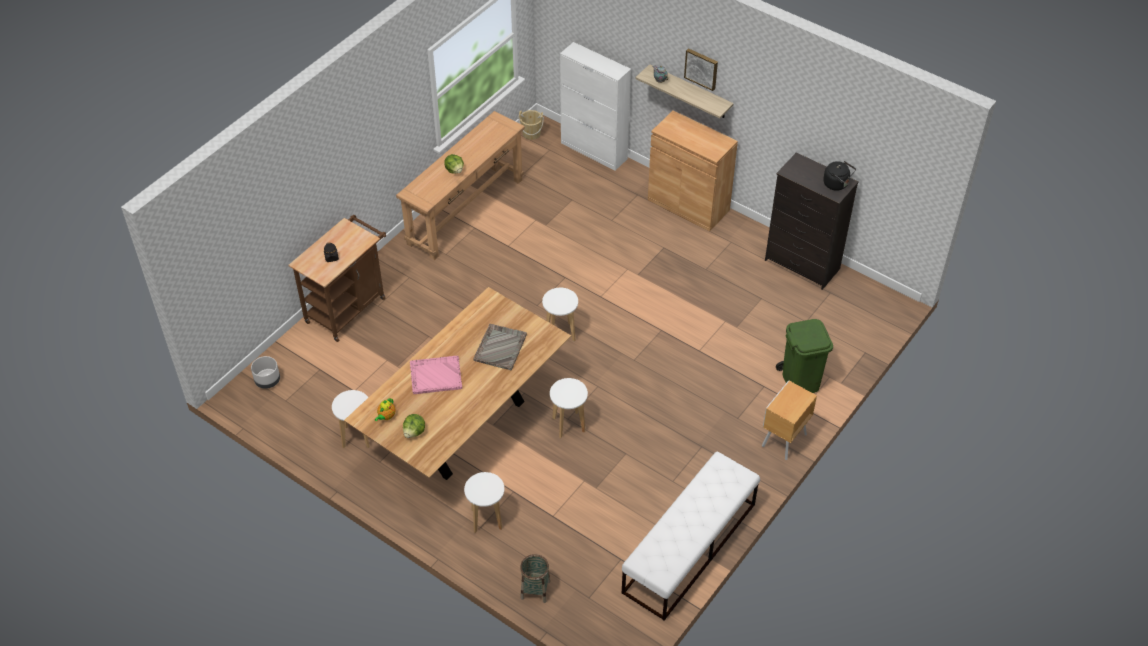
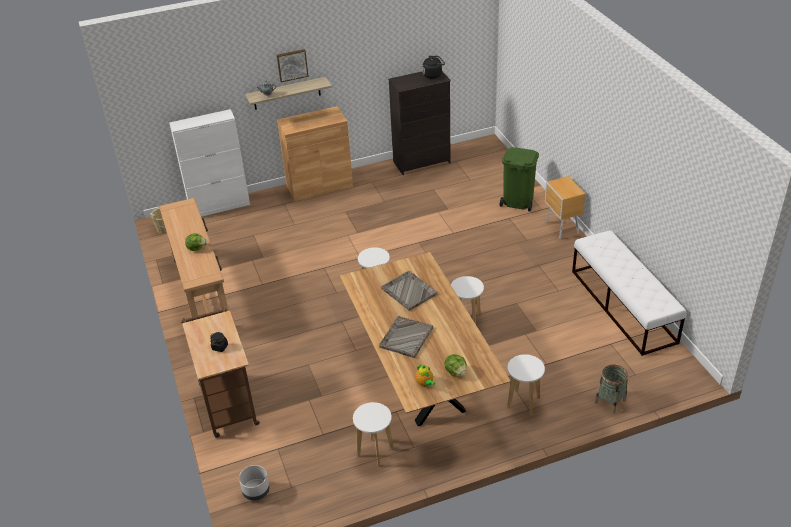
camera: 55 degrees left, 10 degrees down
pink tray [410,356,462,394] -> grey tray [379,316,433,358]

